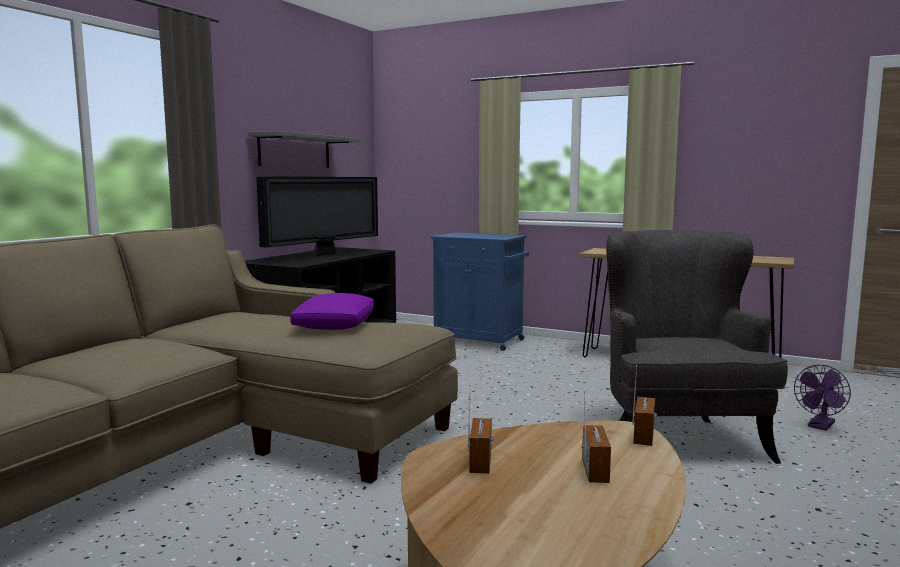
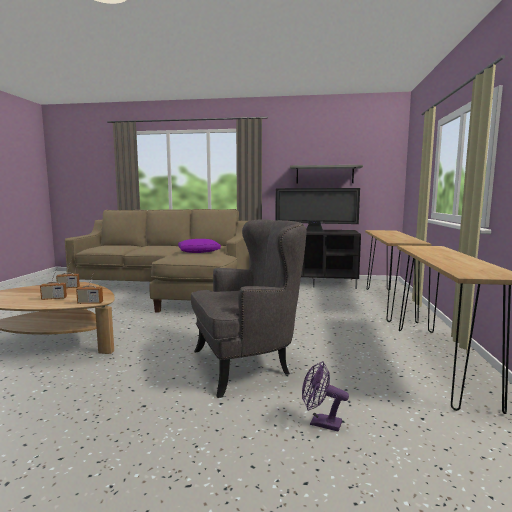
camera: 70 degrees right, 0 degrees up
blue cabinet [431,232,529,351] -> brown console table [365,230,431,323]

